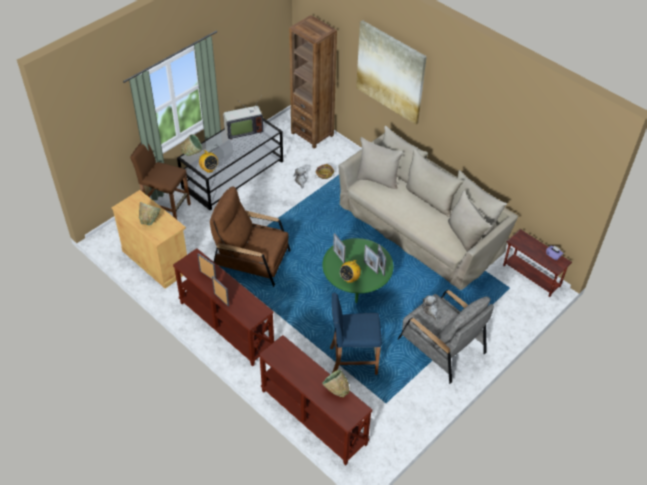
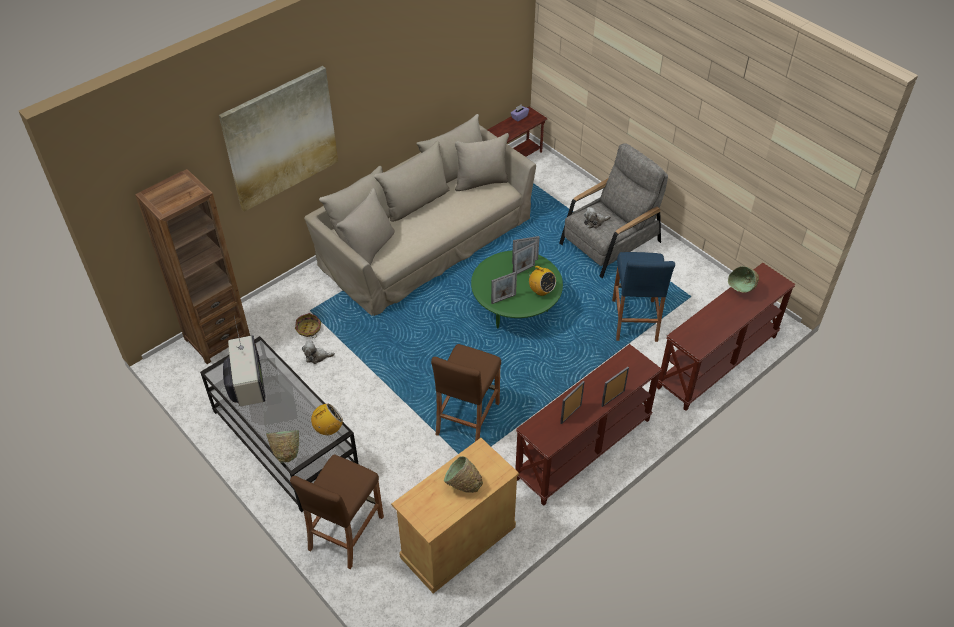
camera: 85 degrees left, 0 degrees up
brown armchair [210,187,290,287] -> brown stool [431,344,501,442]

